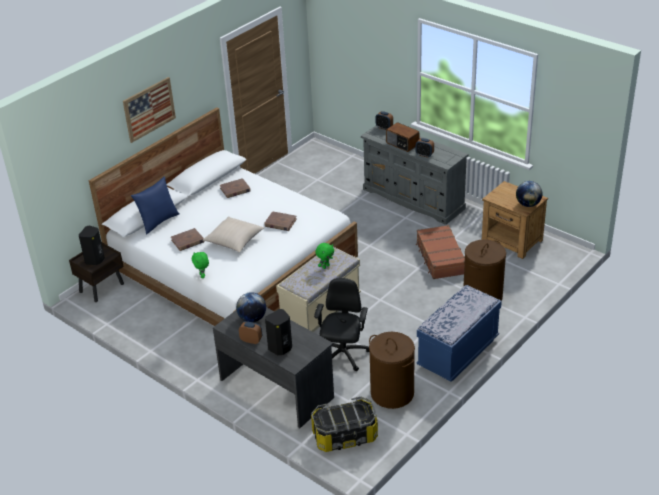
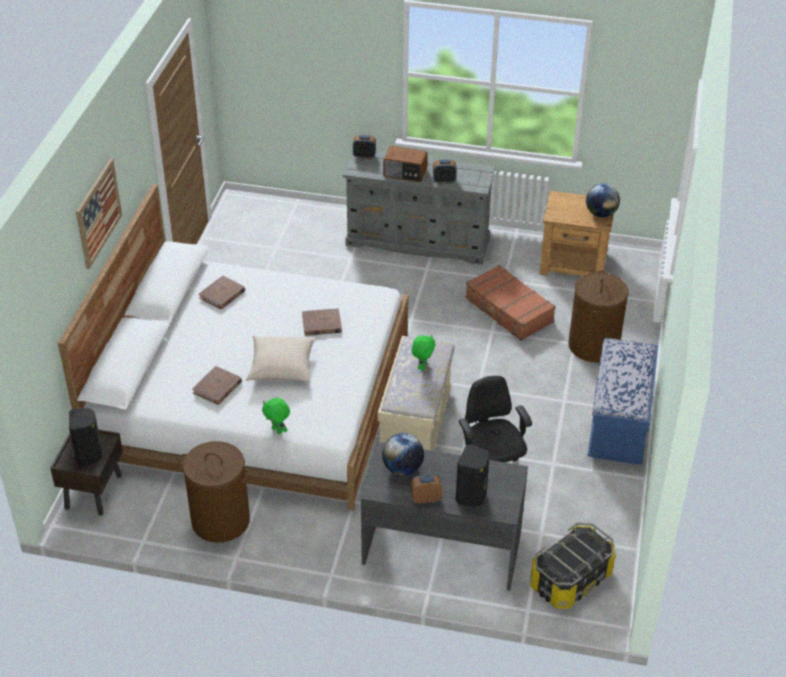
camera: 30 degrees left, 5 degrees up
blue pillow [131,176,179,234] -> none
brown laundry basket [369,332,415,409] -> brown laundry basket moved to [178,441,250,543]

